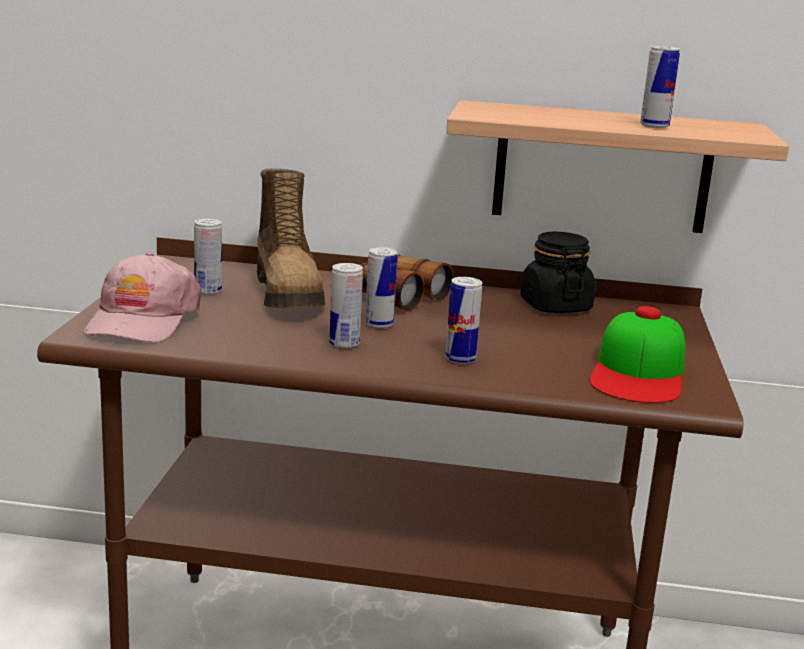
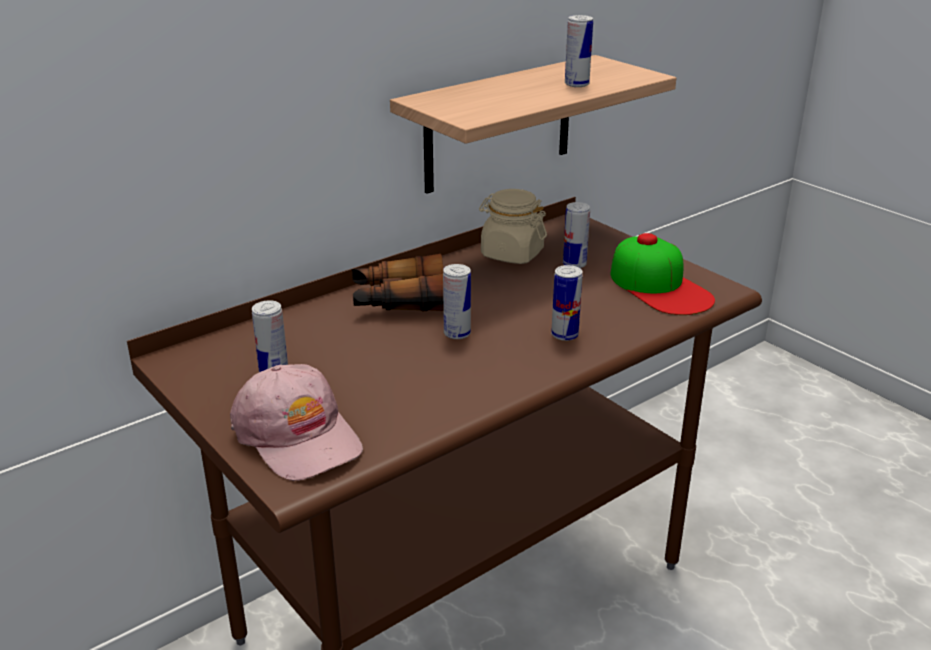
camera: 45 degrees left, 10 degrees up
boot [257,168,325,308] -> none
can [329,263,363,348] -> can moved to [563,202,590,268]
black jar [520,232,595,313] -> beige jar [479,189,547,264]

